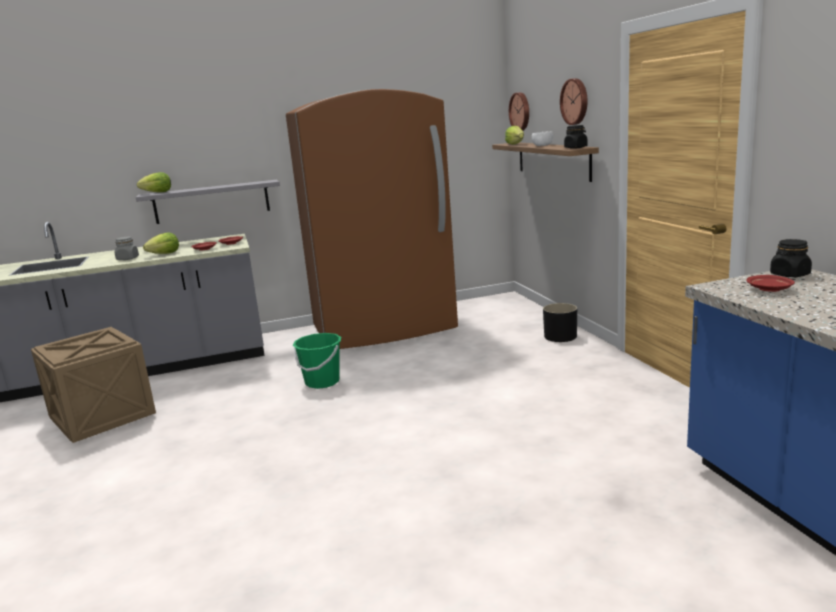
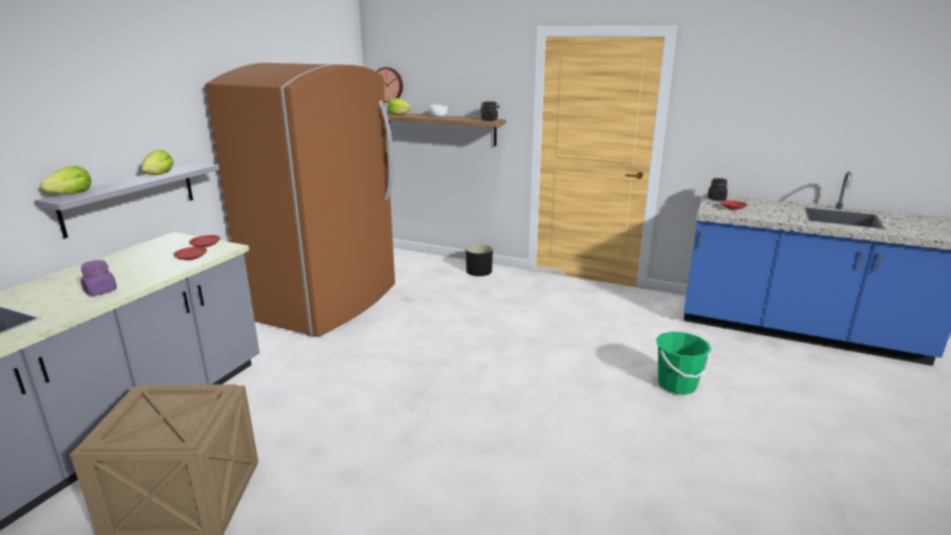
camera: 50 degrees left, 5 degrees up
grey jar [115,237,139,260] -> purple jar [81,260,117,296]
lettuce [143,232,179,254] -> lettuce moved to [142,150,174,175]
green bucket [293,333,341,389] -> green bucket moved to [656,332,712,395]
wall clock [560,78,587,125] -> none

